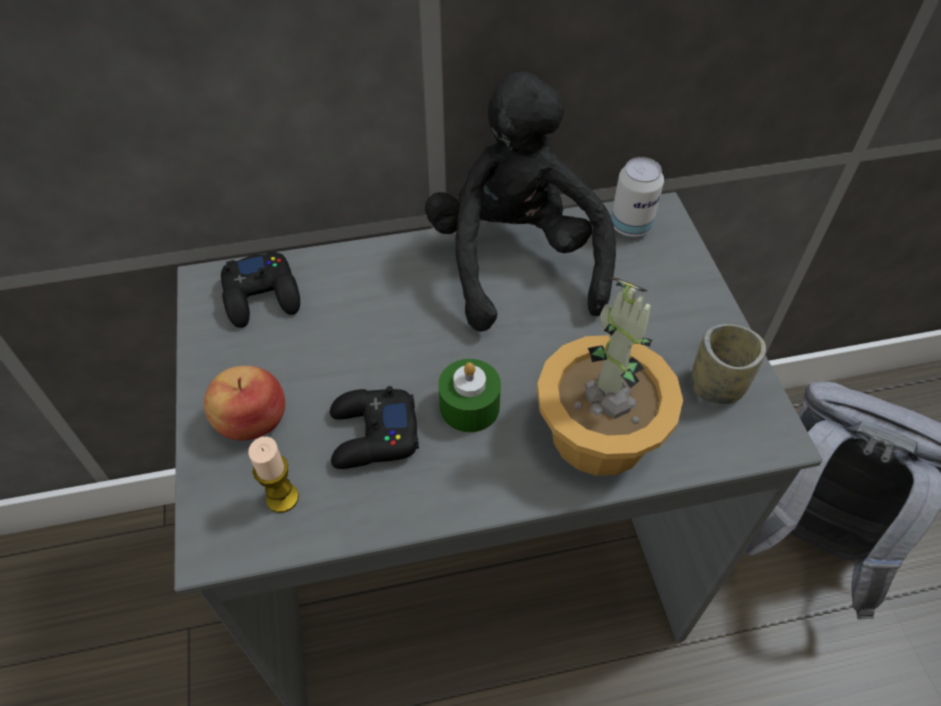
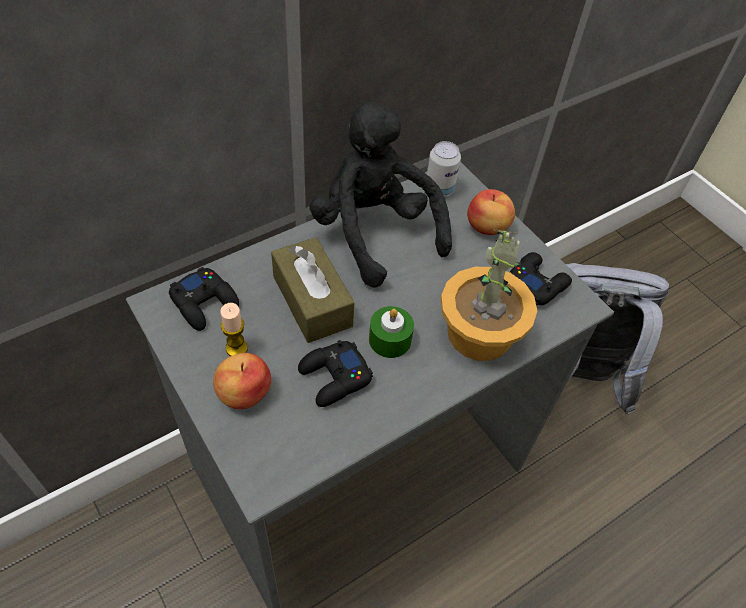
camera: 25 degrees left, 0 degrees up
candle [248,437,299,513] -> candle moved to [220,303,248,356]
cup [690,324,766,404] -> black game controller [510,252,572,305]
none -> brown tissue box [271,237,355,343]
none -> apple [467,189,515,235]

